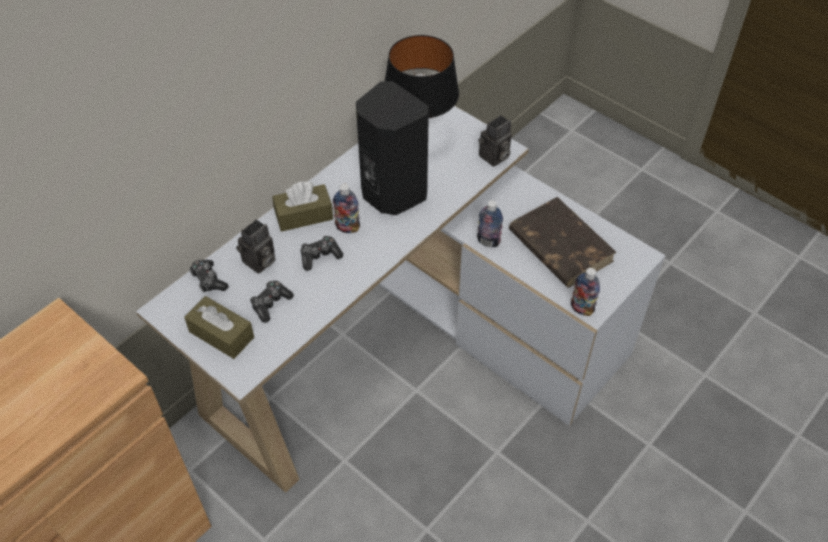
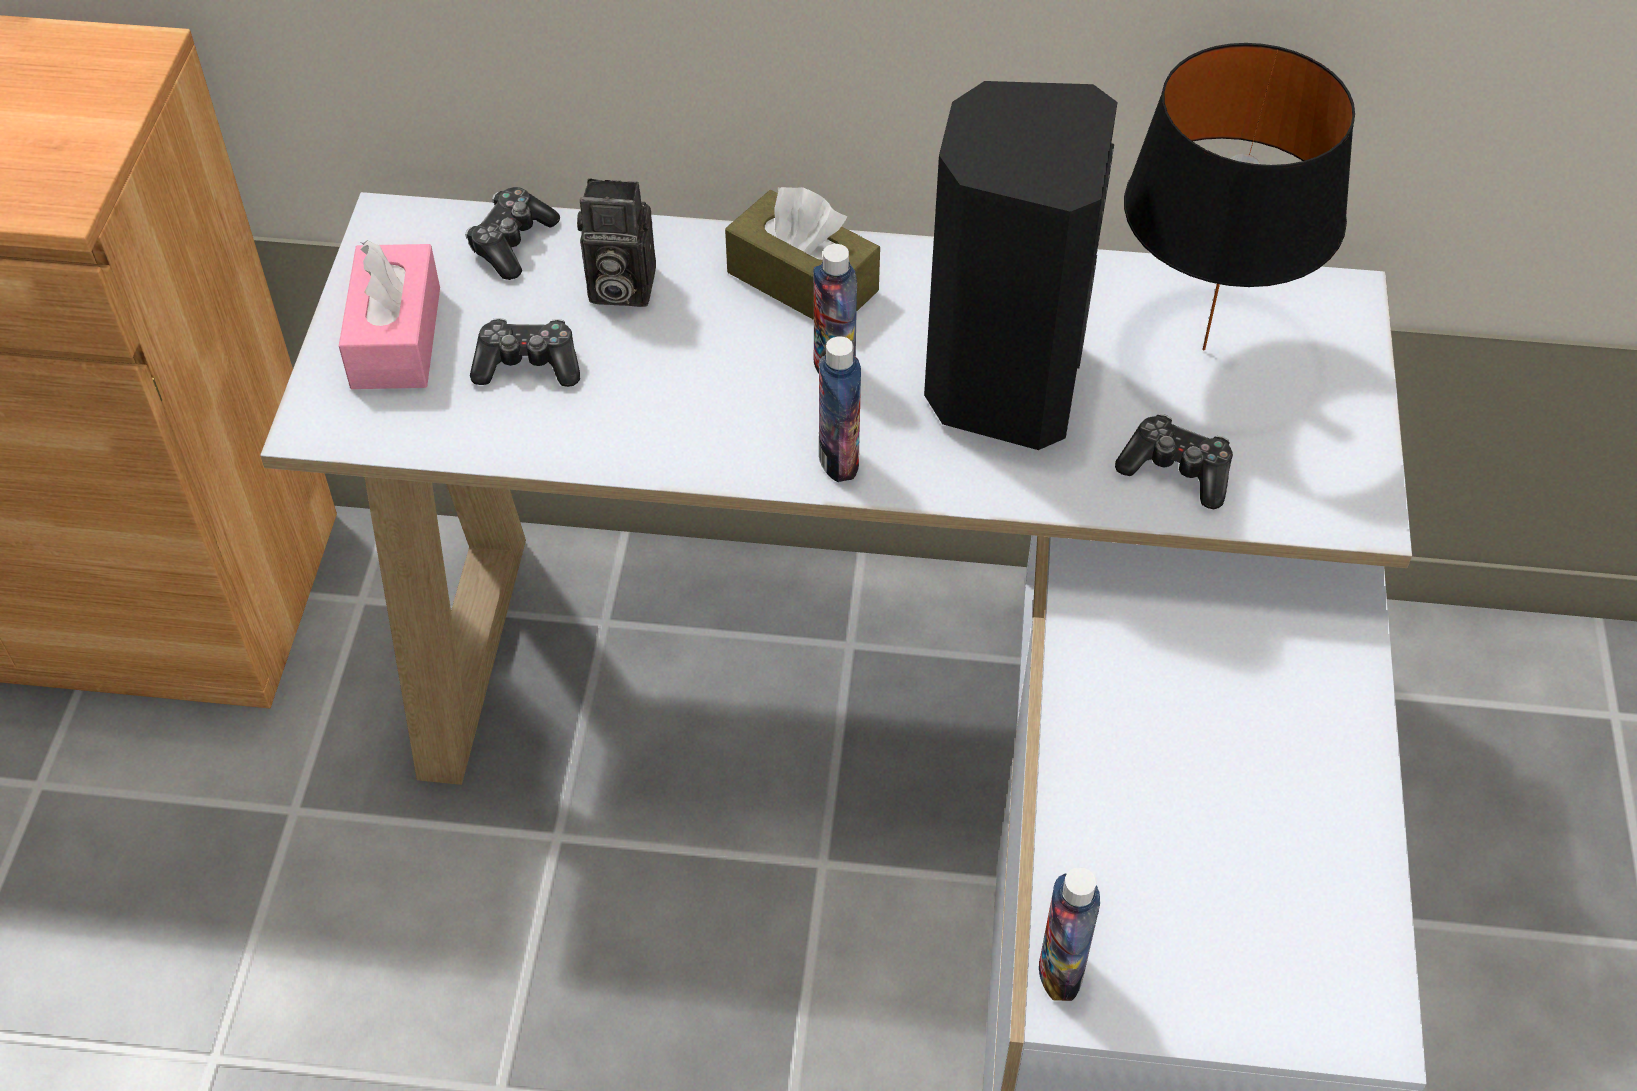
camera: 55 degrees right, 0 degrees up
brown tissue box [184,296,254,359] -> pink tissue box [339,240,440,389]
game controller [301,235,343,271] -> game controller moved to [1115,414,1233,509]
bottle [477,200,503,247] -> bottle moved to [819,336,861,482]
camera [479,115,512,167] -> none
brown book [509,197,617,288] -> none

